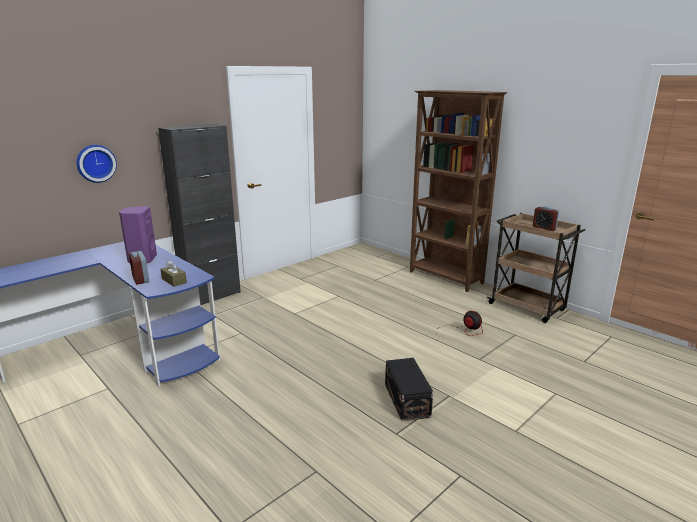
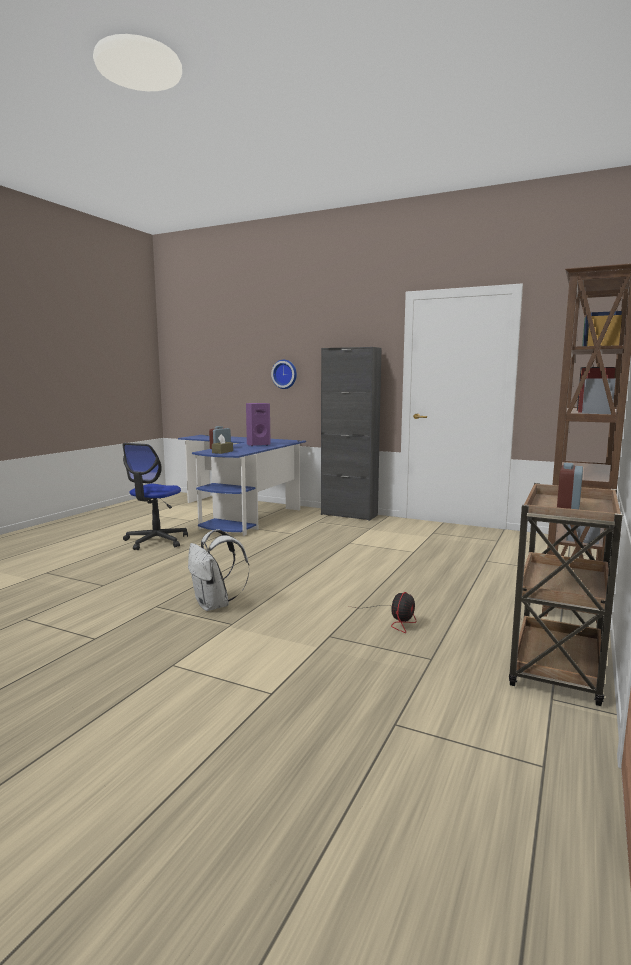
camera: 70 degrees right, 10 degrees down
black storage box [385,358,433,421] -> white backpack [188,529,250,611]
none -> office chair [123,443,188,550]

